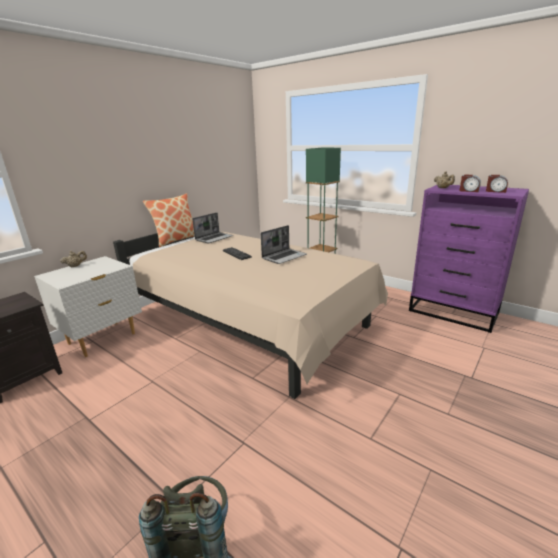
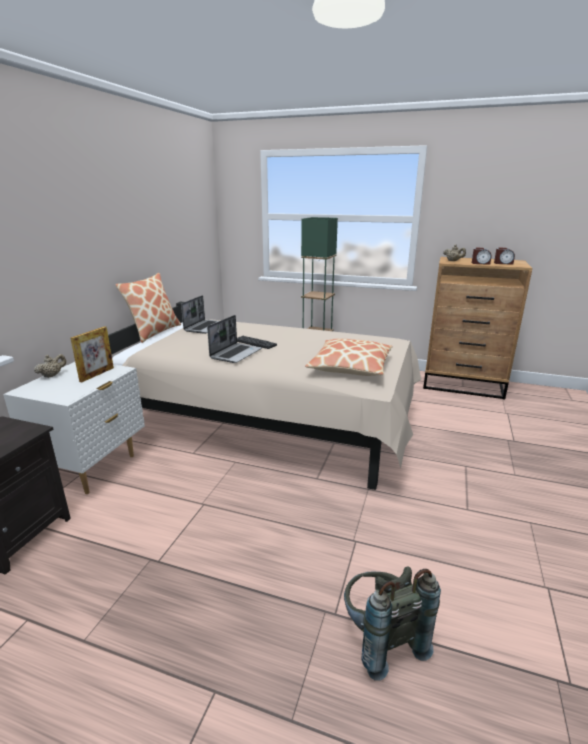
camera: 20 degrees left, 0 degrees up
laptop [261,225,307,264] -> laptop moved to [207,315,262,363]
purple dresser [409,185,529,333] -> brown dresser [423,257,532,400]
none -> picture frame [70,326,114,382]
none -> pillow [305,339,393,376]

